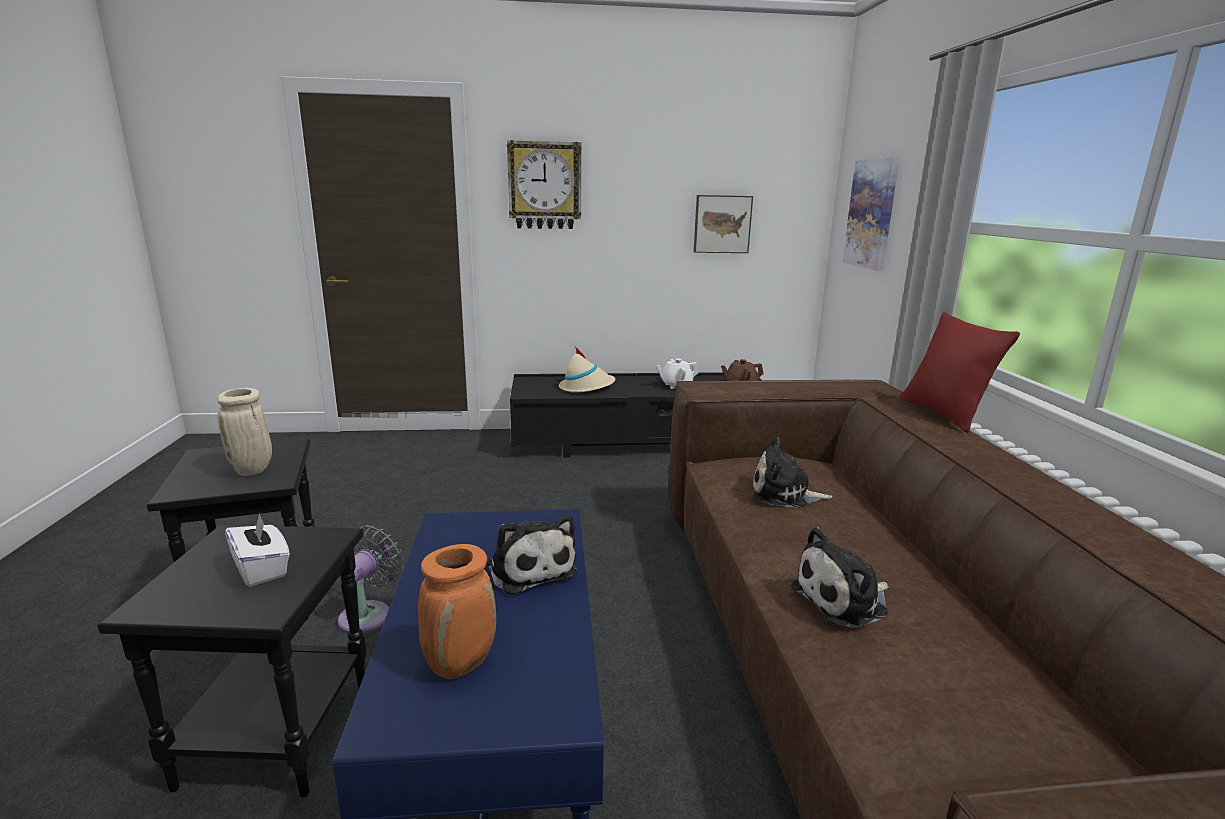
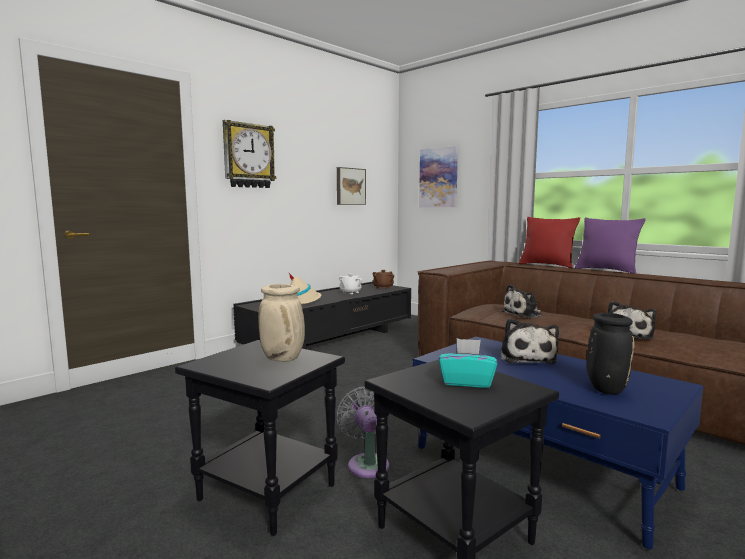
camera: 40 degrees left, 10 degrees down
white tissue box [225,513,290,587] -> turquoise tissue box [439,338,497,388]
orange vase [418,544,496,679] -> black vase [587,313,634,394]
plush toy [488,515,577,595] -> plush toy turned 75 degrees clockwise [501,319,559,364]
none -> purple pillow [575,218,646,274]

